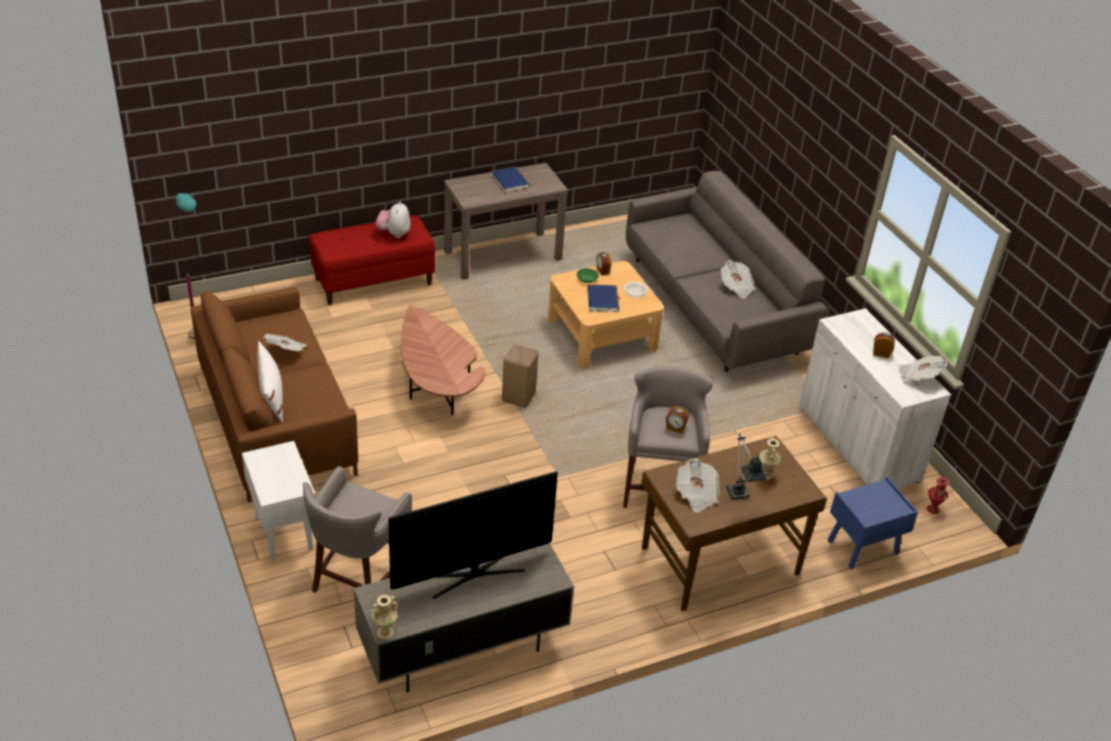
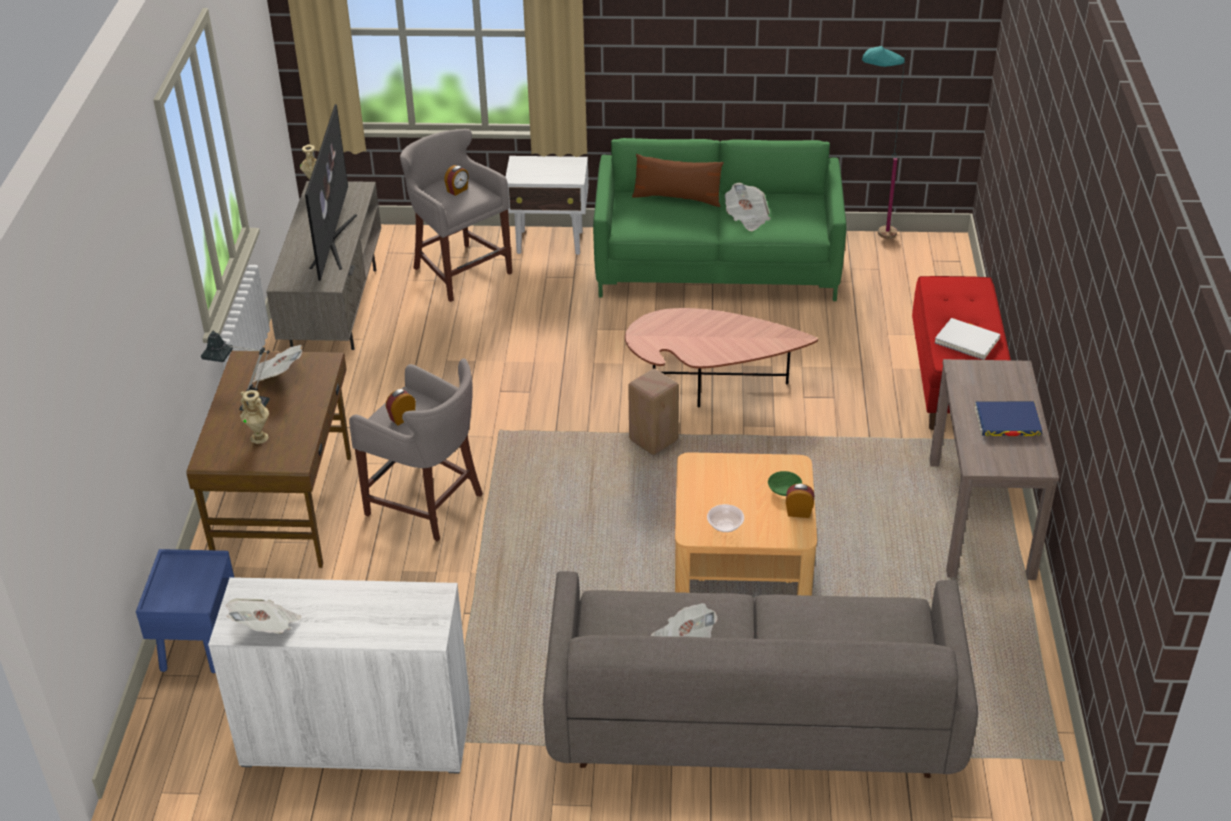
camera: 120 degrees right, 0 degrees up
brown sofa [191,286,358,502] -> green sofa [593,138,846,301]
white pillow [257,341,283,422] -> brown pillow [632,154,724,207]
plush toy [376,201,411,238] -> white book [935,318,1000,360]
blue book [587,284,620,312] -> none
alarm clock [873,332,895,359] -> alarm clock moved to [444,165,469,196]
red vase [926,477,949,514] -> none

